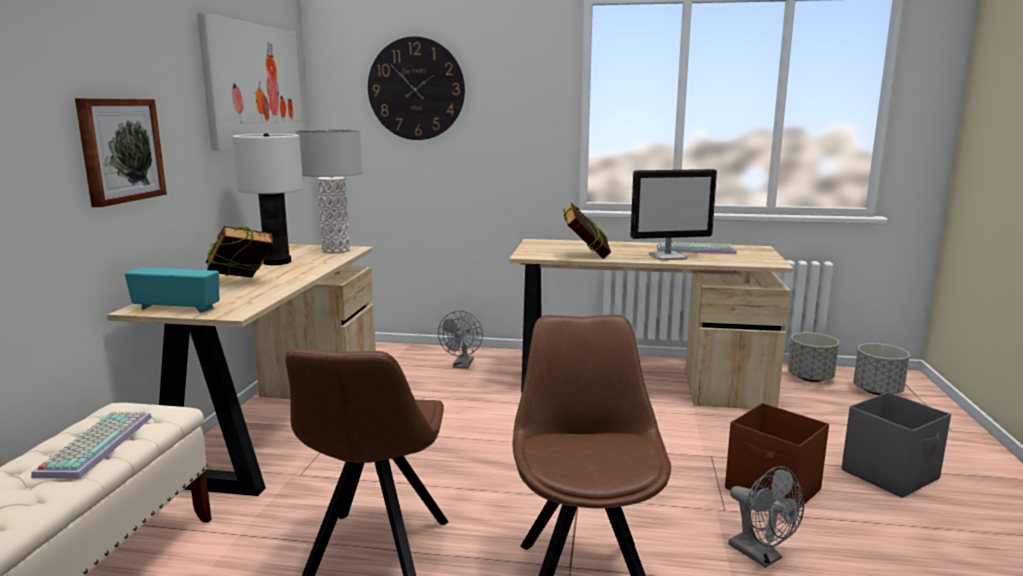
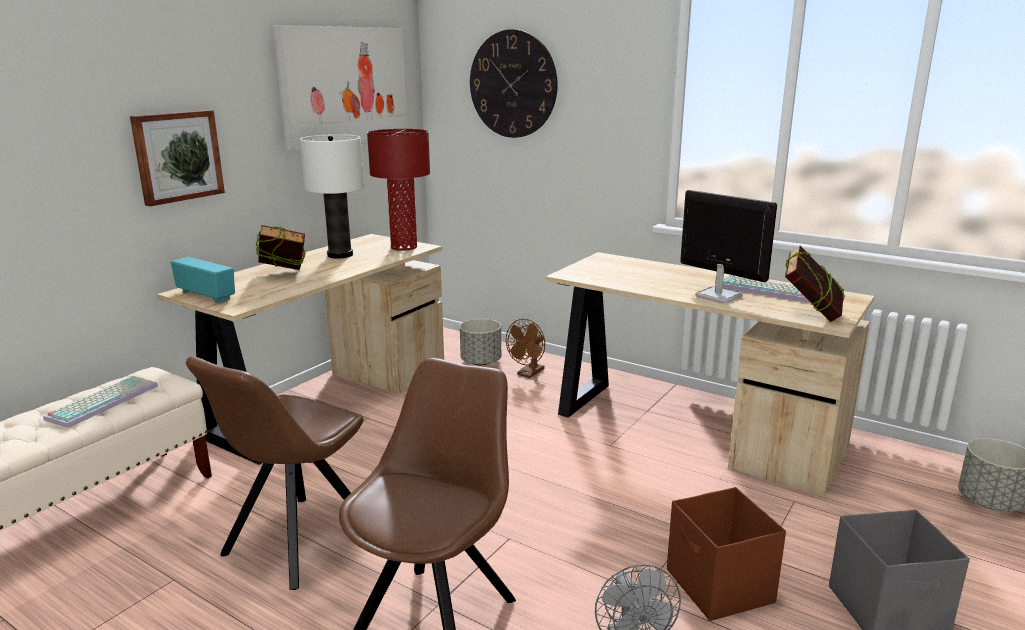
camera: 25 degrees right, 5 degrees up
white table lamp [296,130,362,253] -> red table lamp [367,129,430,251]
grey fan [438,311,483,369] -> brown fan [506,319,545,378]
book [563,203,611,259] -> book moved to [785,246,846,322]
monitor [630,169,717,260] -> monitor turned 150 degrees counterclockwise [680,190,777,303]
grey planter [788,332,839,382] -> grey planter moved to [460,319,501,365]

